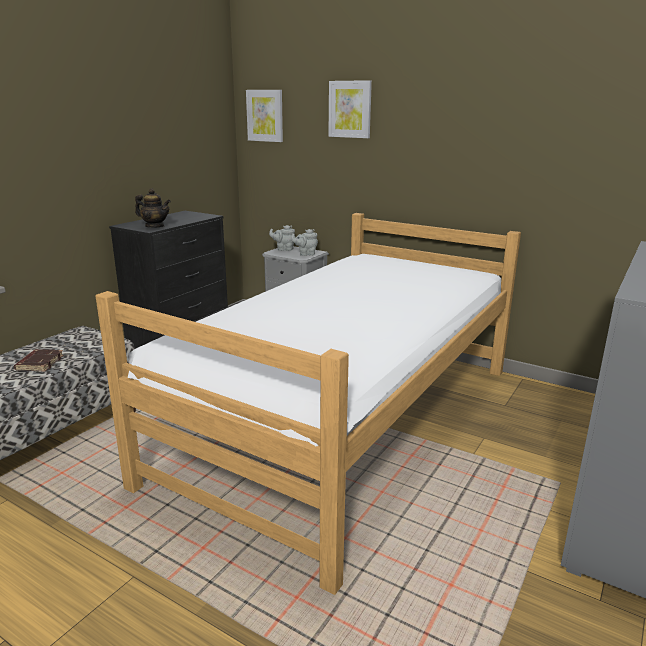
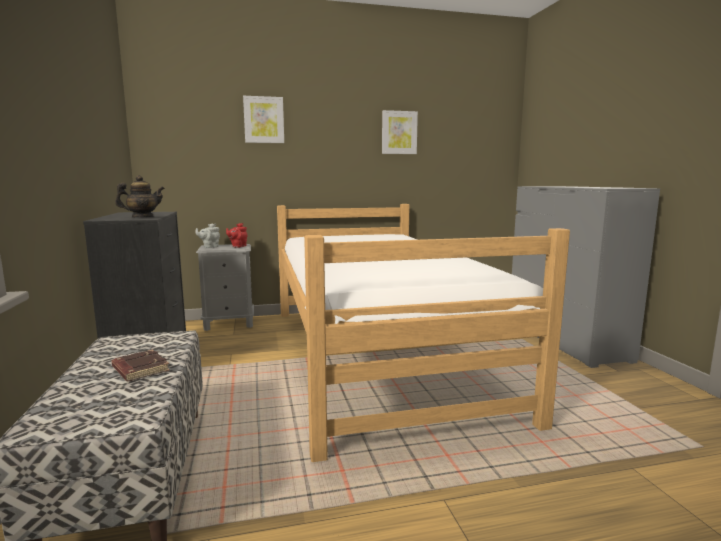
camera: 45 degrees left, 10 degrees down
picture [246,90,283,142] -> picture moved to [382,110,418,154]
grey teapot [291,229,318,256] -> red teapot [226,223,247,248]

